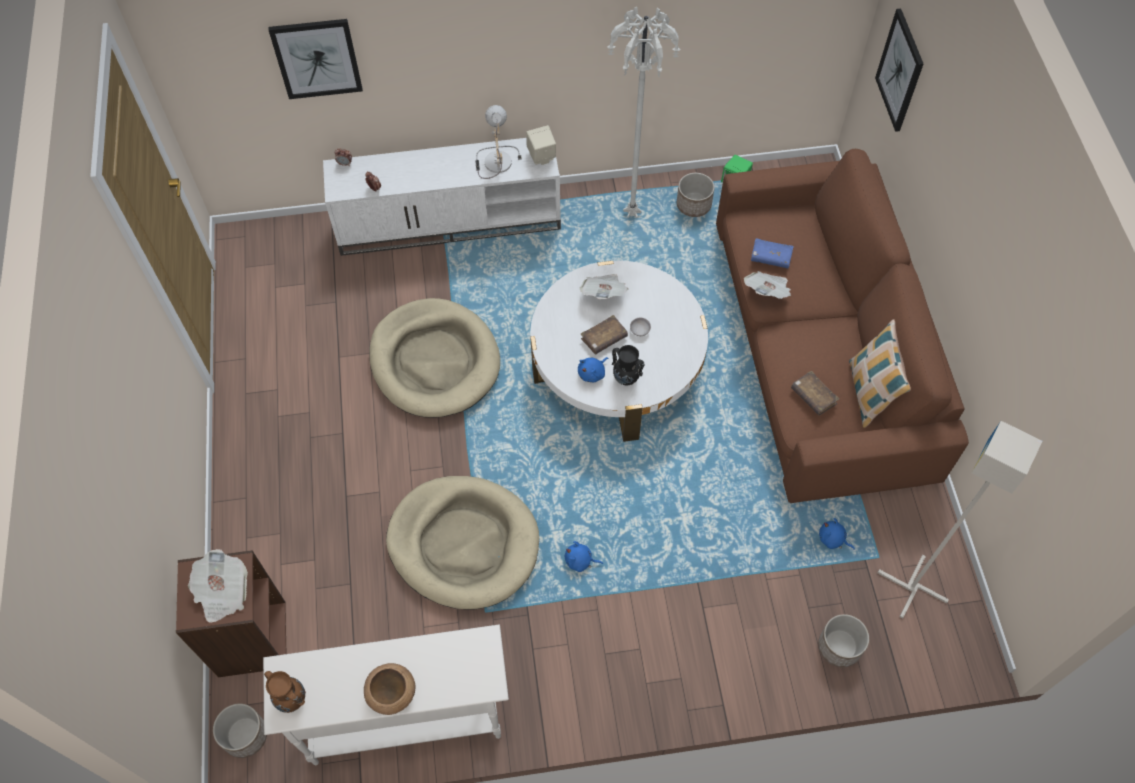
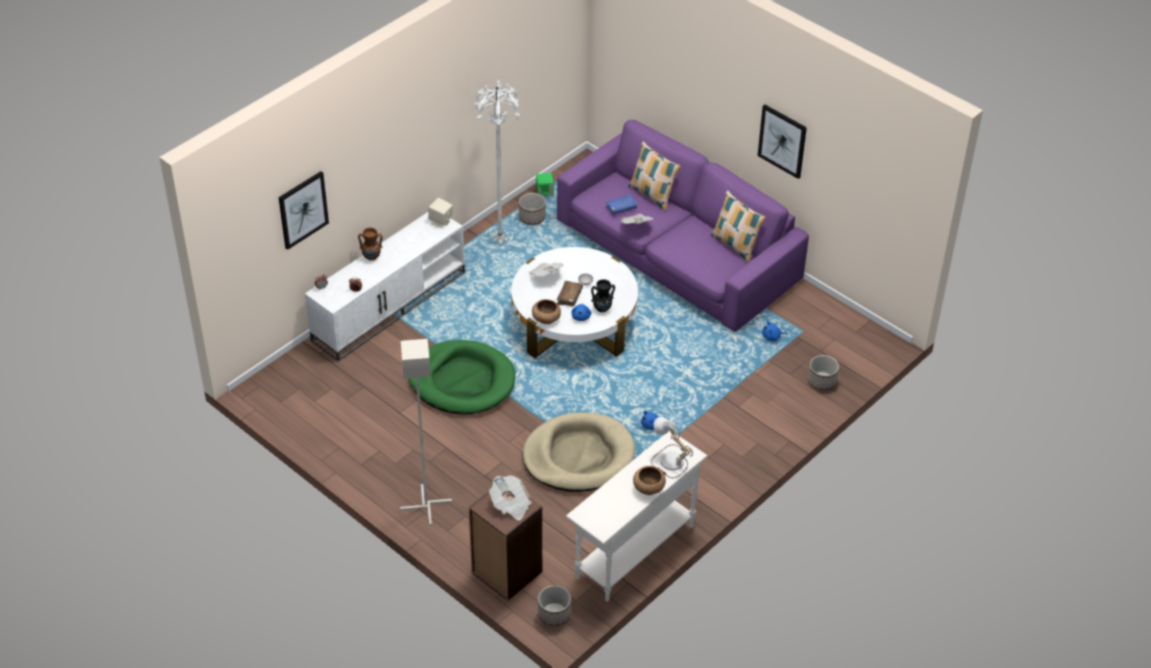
camera: 40 degrees left, 15 degrees down
brown vase [264,671,306,713] -> brown vase moved to [358,228,383,261]
beige dog bed [369,298,500,418] -> green dog bed [408,340,515,415]
table lamp [475,105,522,179] -> table lamp moved to [651,417,693,478]
brown sofa [716,149,969,503] -> purple sofa [557,120,809,332]
brown book [791,371,839,416] -> none
picture [875,9,924,132] -> picture moved to [758,104,807,179]
grey floor lamp [878,421,1042,619] -> grey floor lamp moved to [400,339,452,525]
none -> brown bowl [532,299,561,324]
none -> pillow [628,142,680,211]

